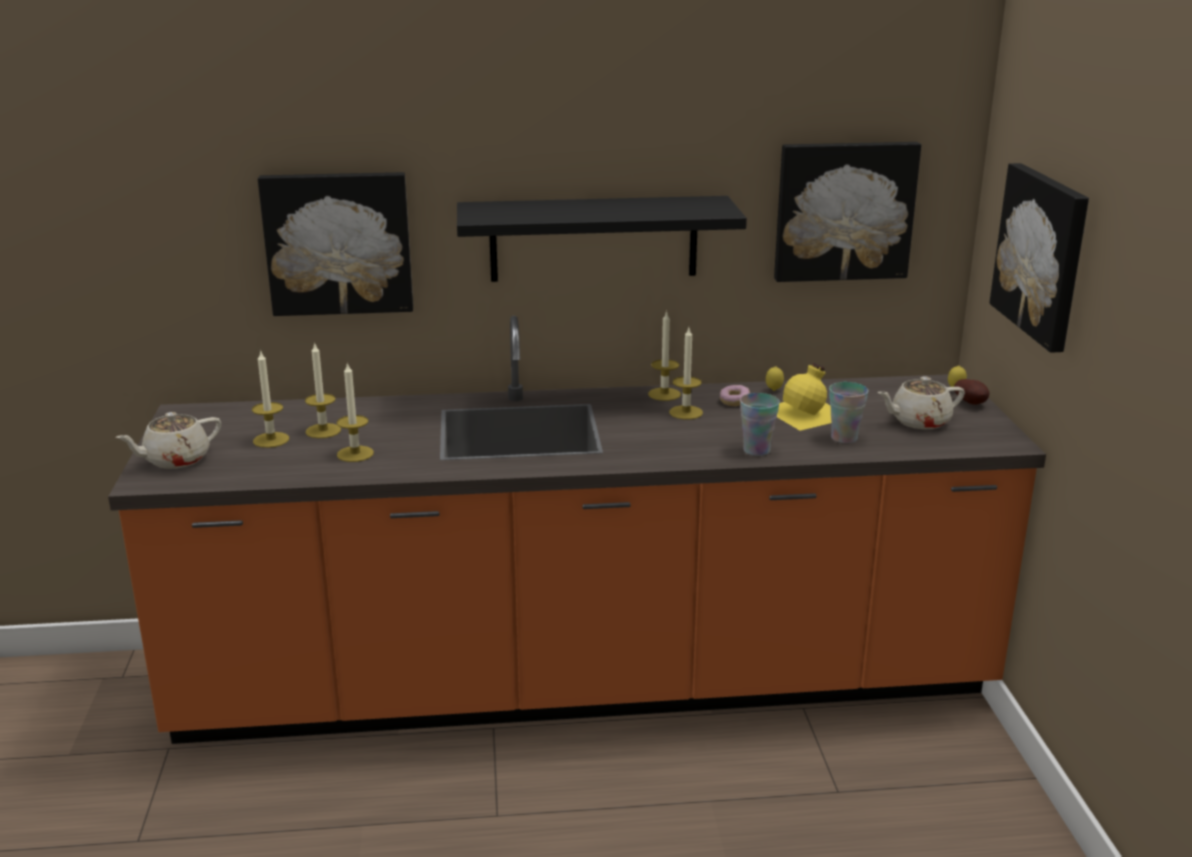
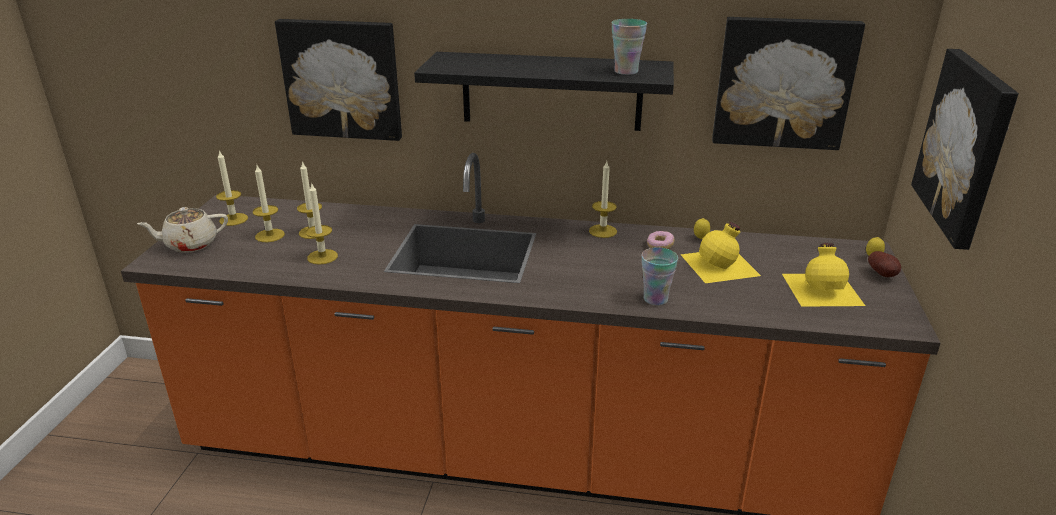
camera: 15 degrees right, 5 degrees up
candle [669,328,703,419] -> candle moved to [216,150,248,226]
cup [829,382,868,443] -> cup moved to [612,19,647,75]
beige teapot [878,377,965,430] -> yellow bottle [782,243,865,307]

